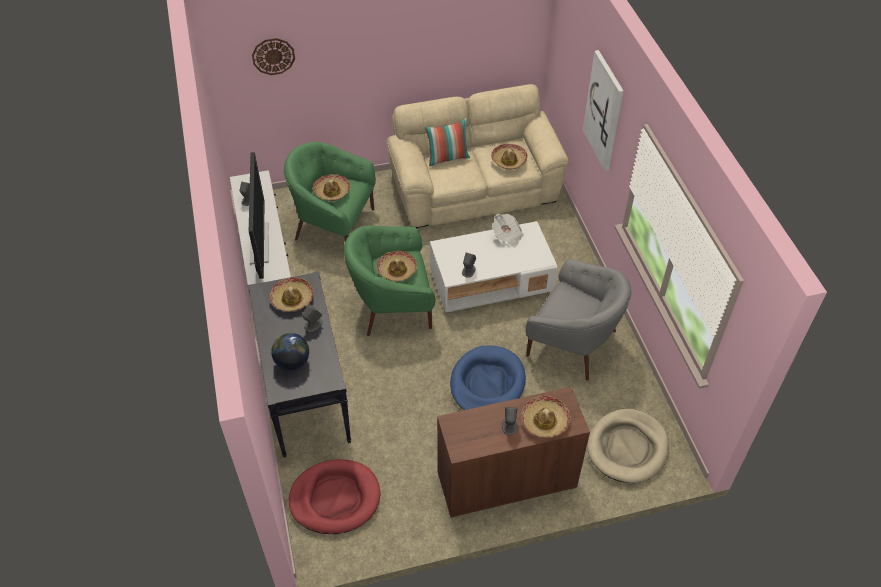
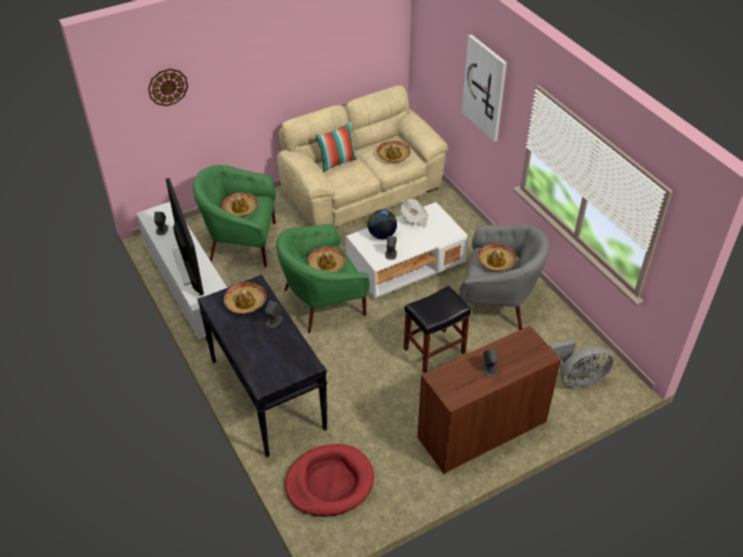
camera: 15 degrees left, 5 degrees down
globe [271,333,309,370] -> globe moved to [367,210,397,239]
blue dog bed [450,345,526,410] -> black stool [404,286,471,373]
hat [522,396,571,437] -> hat moved to [478,244,517,271]
beige dog bed [587,408,669,483] -> grey fan [550,339,613,388]

